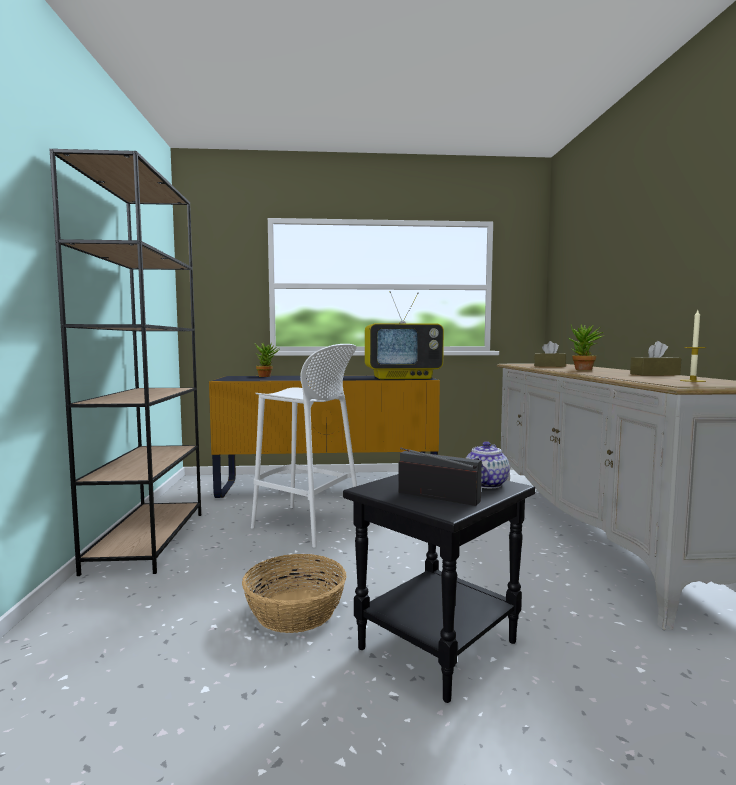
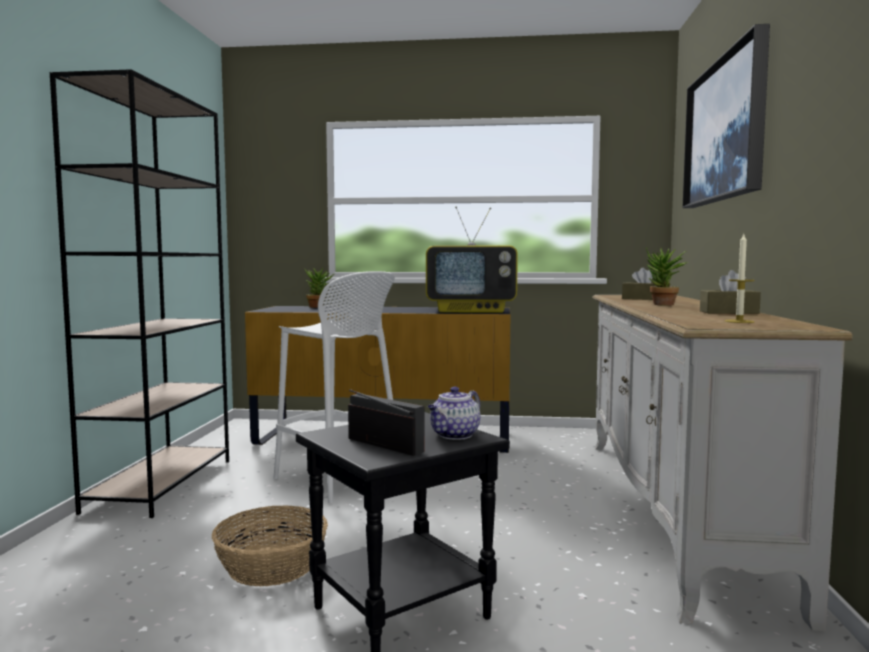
camera: 10 degrees right, 0 degrees up
none -> picture [682,24,770,208]

